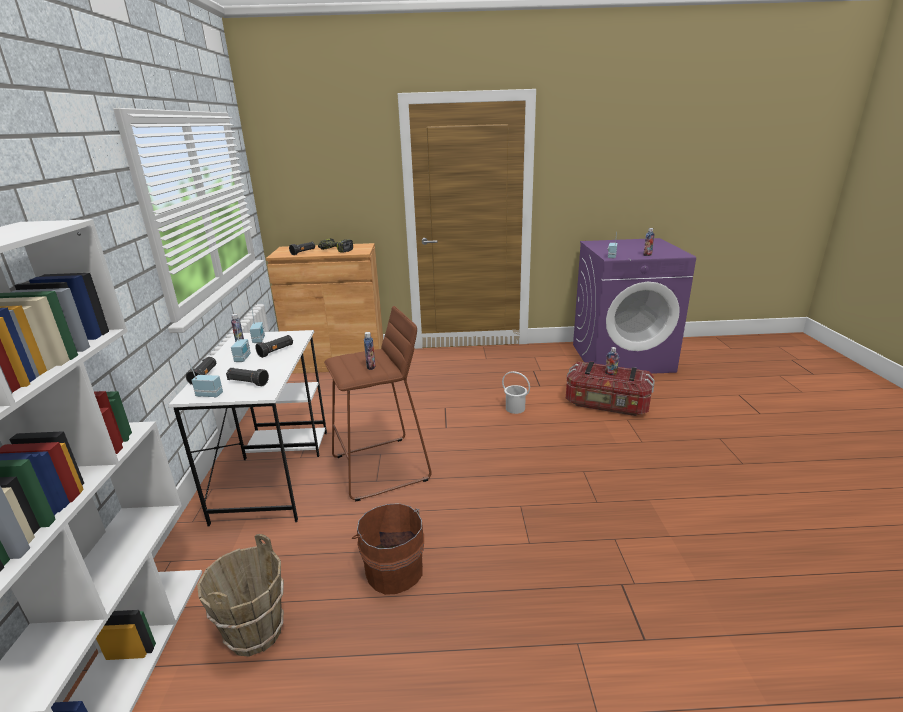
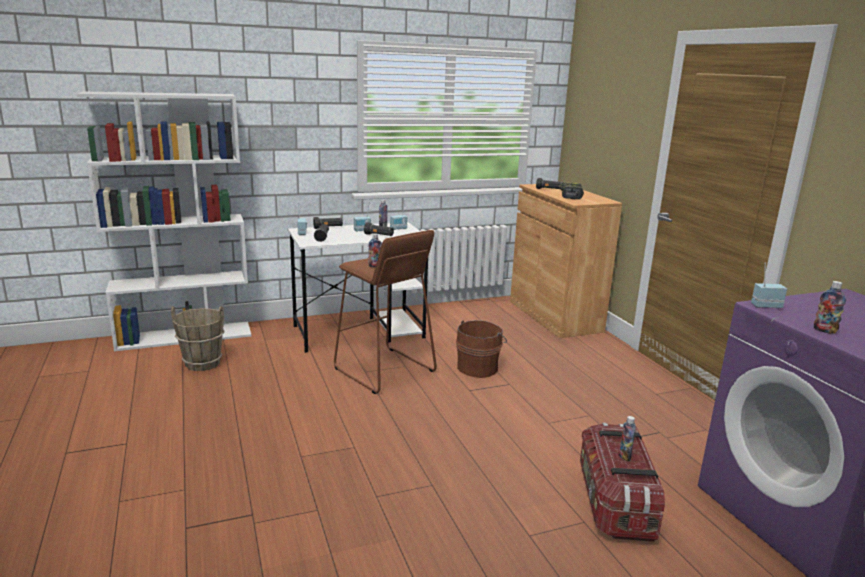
camera: 70 degrees right, 5 degrees down
brown bucket [352,503,424,595] -> brown bucket moved to [456,320,507,378]
white bucket [502,371,530,414] -> none

